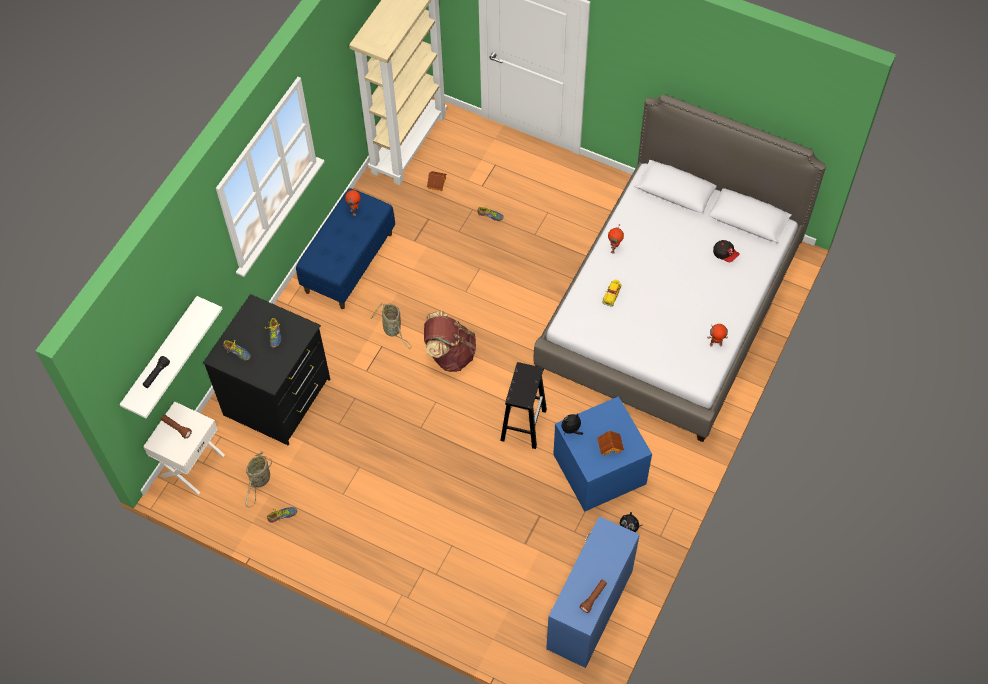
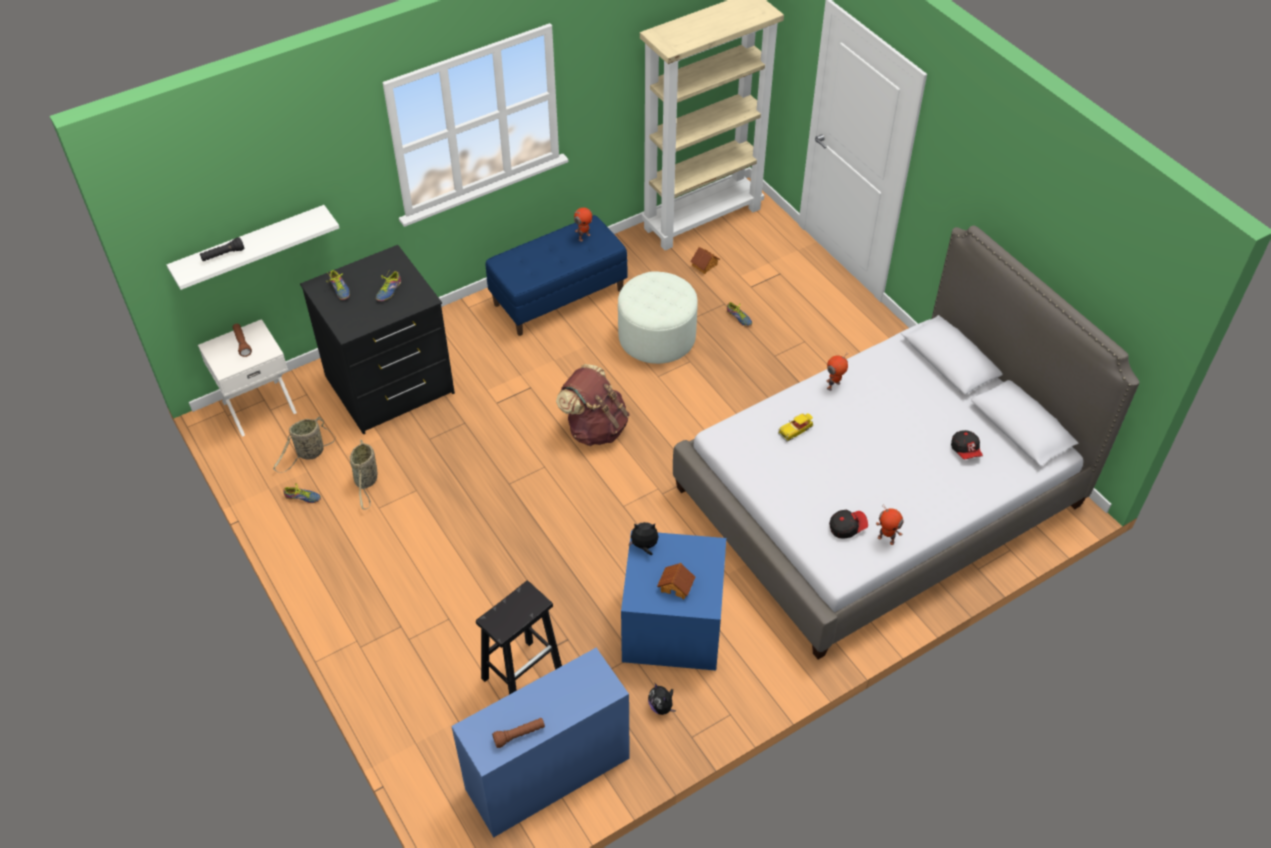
camera: 30 degrees right, 10 degrees down
basket [370,303,411,349] -> basket moved to [350,439,377,509]
black stool [500,362,547,449] -> black stool moved to [476,581,562,695]
none -> white ottoman [618,271,698,364]
none -> cap [829,510,868,539]

